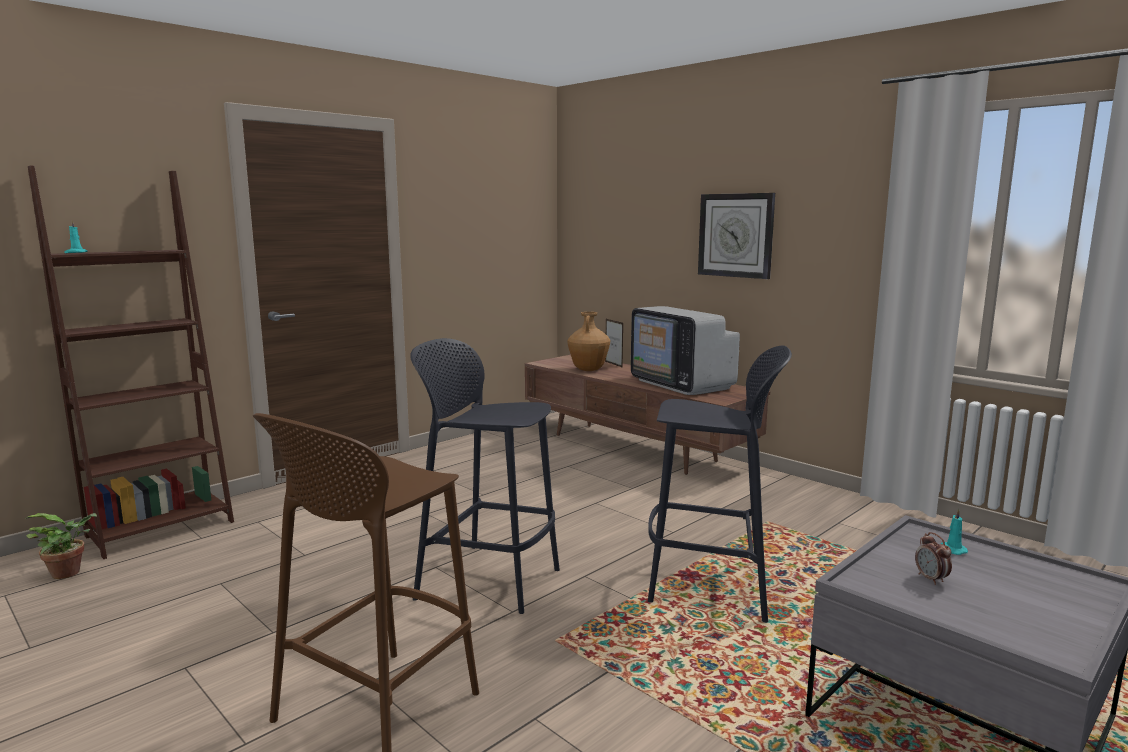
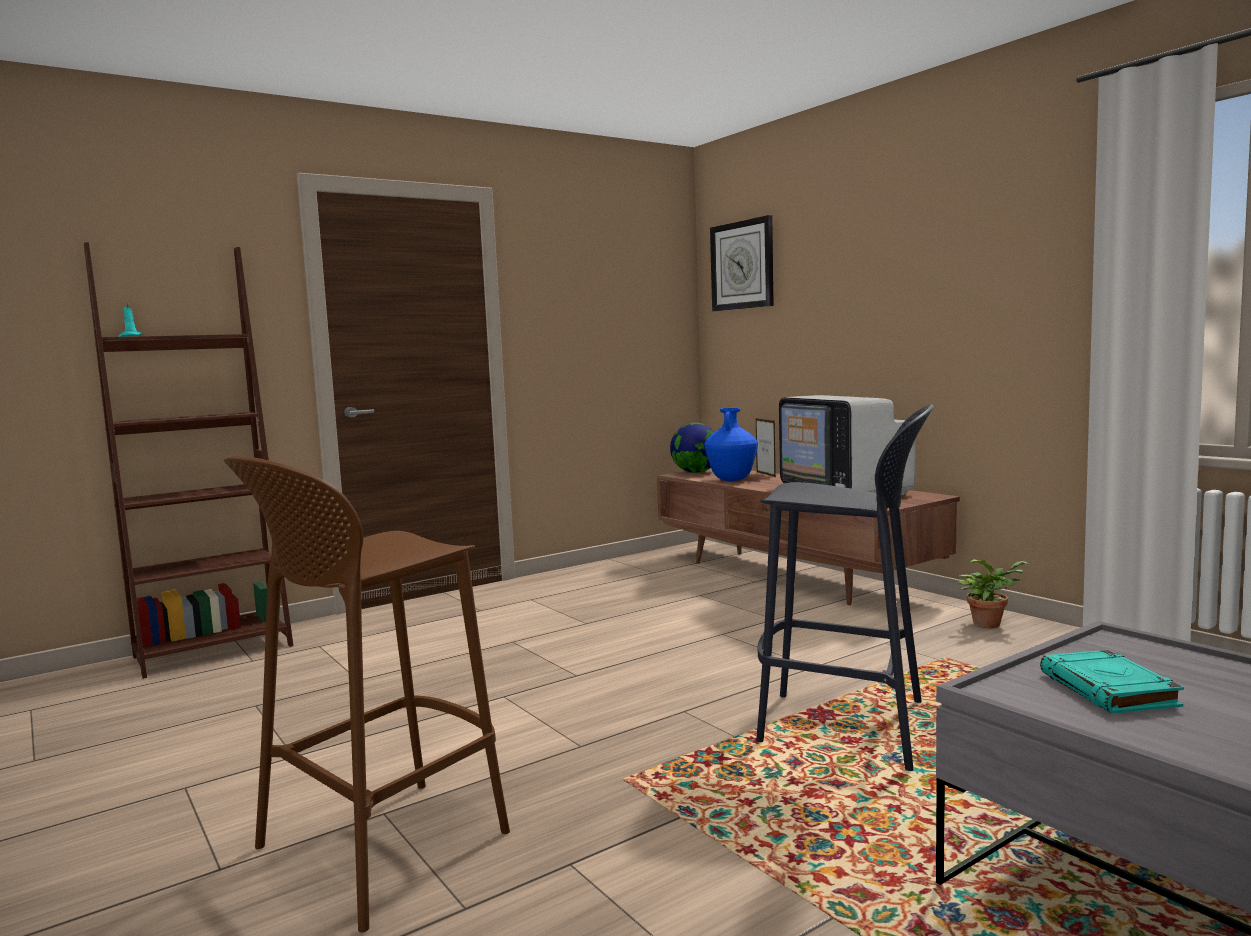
camera: 10 degrees right, 5 degrees down
potted plant [25,513,97,579] -> potted plant moved to [958,559,1029,628]
grey stool [410,338,560,614] -> none
brown vase [567,312,610,371] -> blue vase [704,408,758,481]
wall clock [698,193,775,279] -> wall clock moved to [710,215,774,311]
alarm clock [915,532,952,585] -> turquoise book [1040,650,1184,713]
turquoise candle [941,509,968,555] -> none
none -> globe [670,423,715,473]

